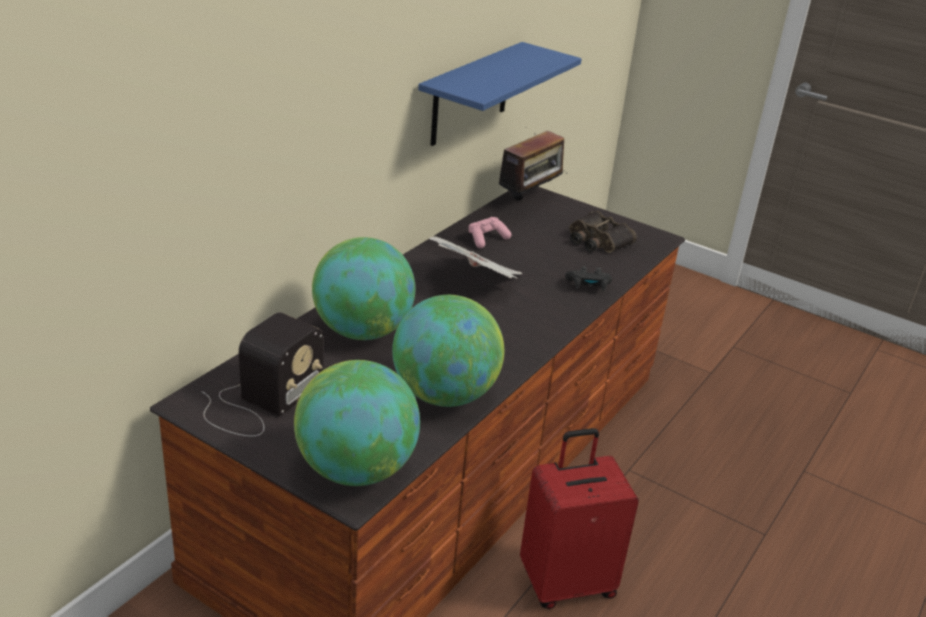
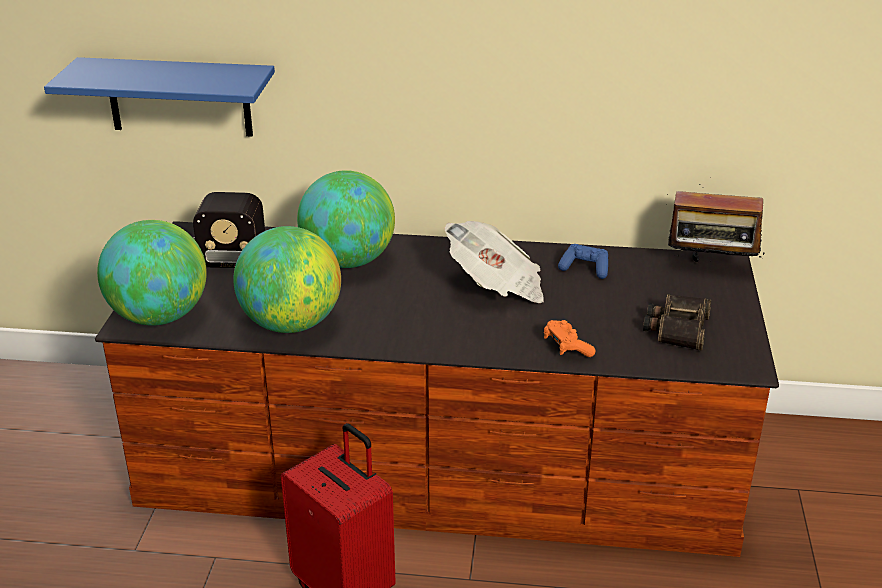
camera: 65 degrees right, 0 degrees up
blue shelf [418,42,582,146] -> blue shelf moved to [44,57,275,137]
pink game controller [469,217,512,248] -> blue game controller [558,244,608,279]
black game controller [565,266,612,291] -> orange game controller [544,320,595,357]

